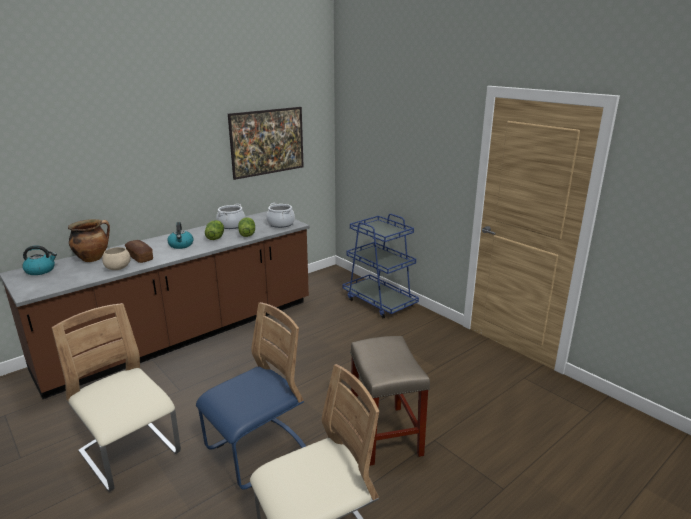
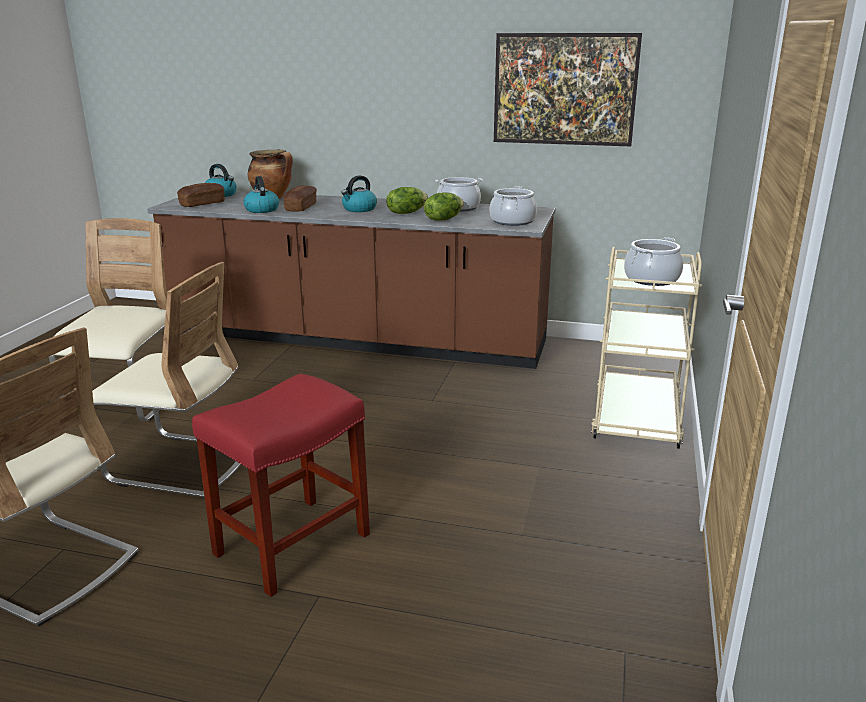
camera: 55 degrees right, 0 degrees up
beige bowl [102,247,131,270] -> kettle [244,176,279,213]
blue chair [196,302,306,490] -> beige chair [92,262,241,499]
blue cart [342,214,419,318] -> beige cart [591,247,702,449]
beige stool [350,336,430,466] -> red stool [192,373,370,597]
none -> bread [177,183,225,207]
none -> cooking pot [624,237,683,286]

